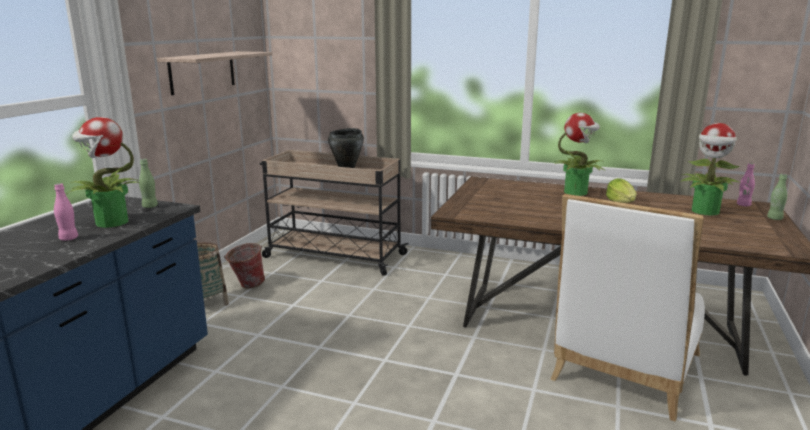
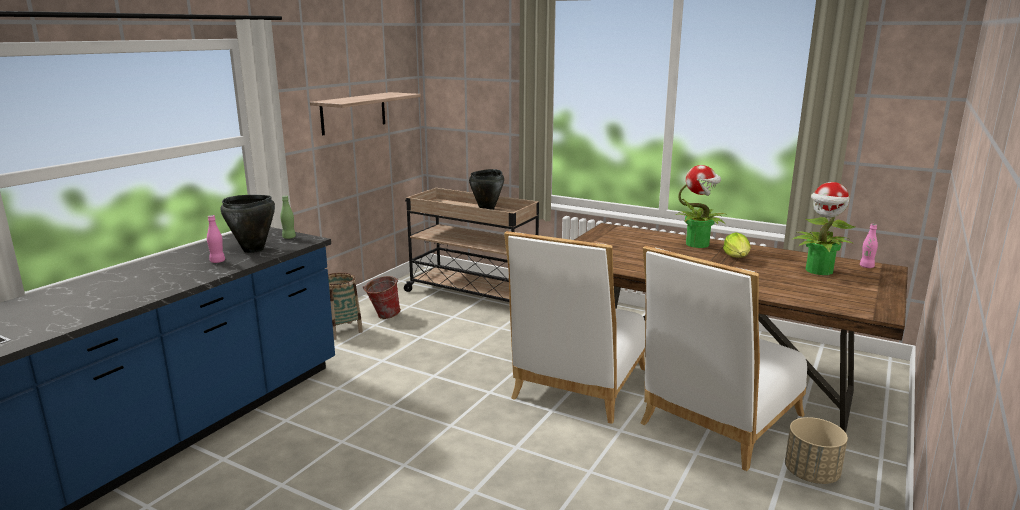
camera: 10 degrees right, 0 degrees up
potted plant [66,117,140,228] -> black cooking pot [221,195,275,253]
green bottle [767,174,787,220] -> none
none -> white chair [504,231,645,424]
none -> beige planter [785,417,848,484]

